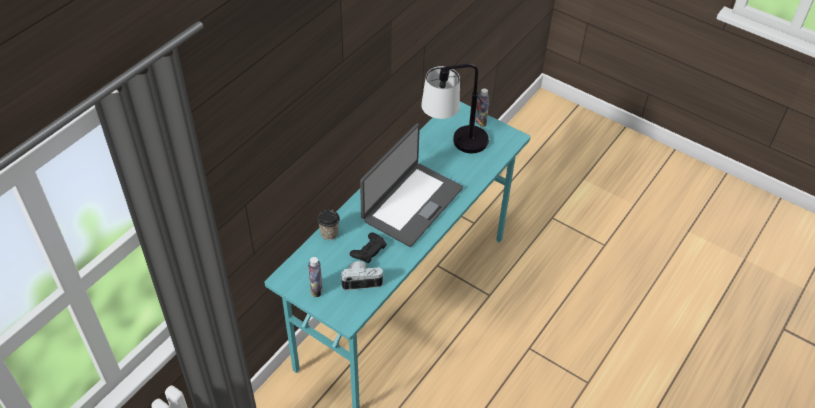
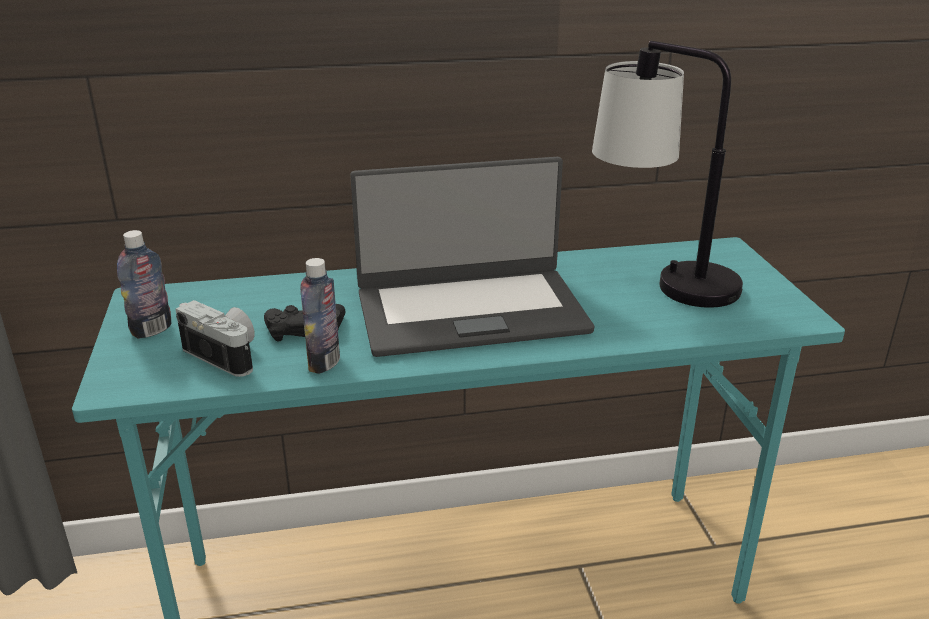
camera: 45 degrees right, 20 degrees down
cup [317,209,340,240] -> none
bottle [475,88,489,127] -> bottle moved to [300,258,340,374]

